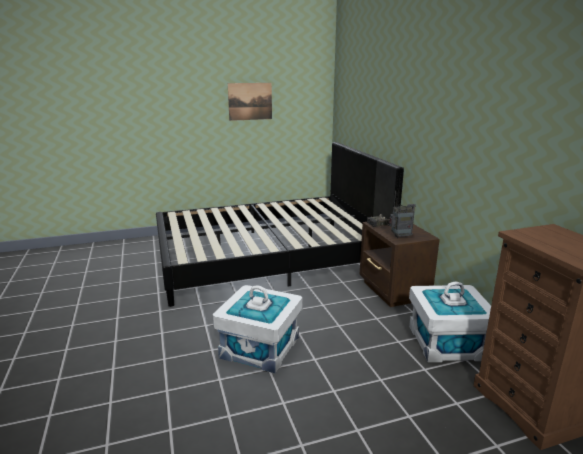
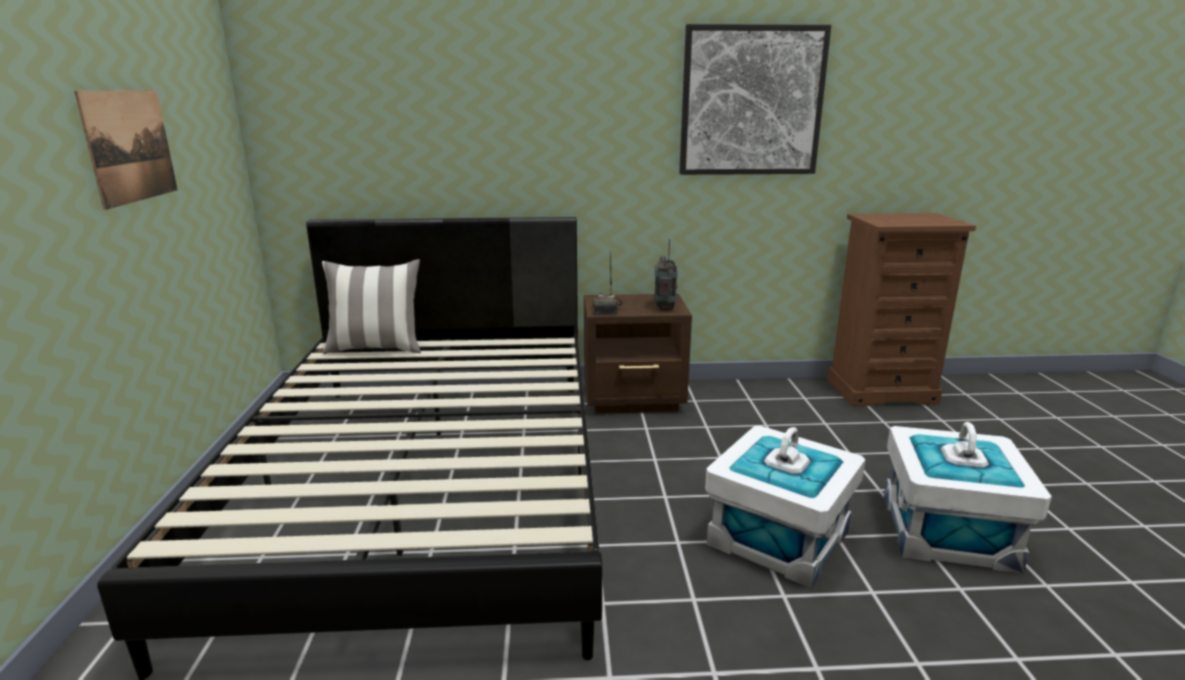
camera: 75 degrees left, 0 degrees up
white storage box [409,282,491,362] -> white storage box moved to [884,422,1052,574]
none -> pillow [322,259,421,354]
none -> picture [679,24,831,175]

